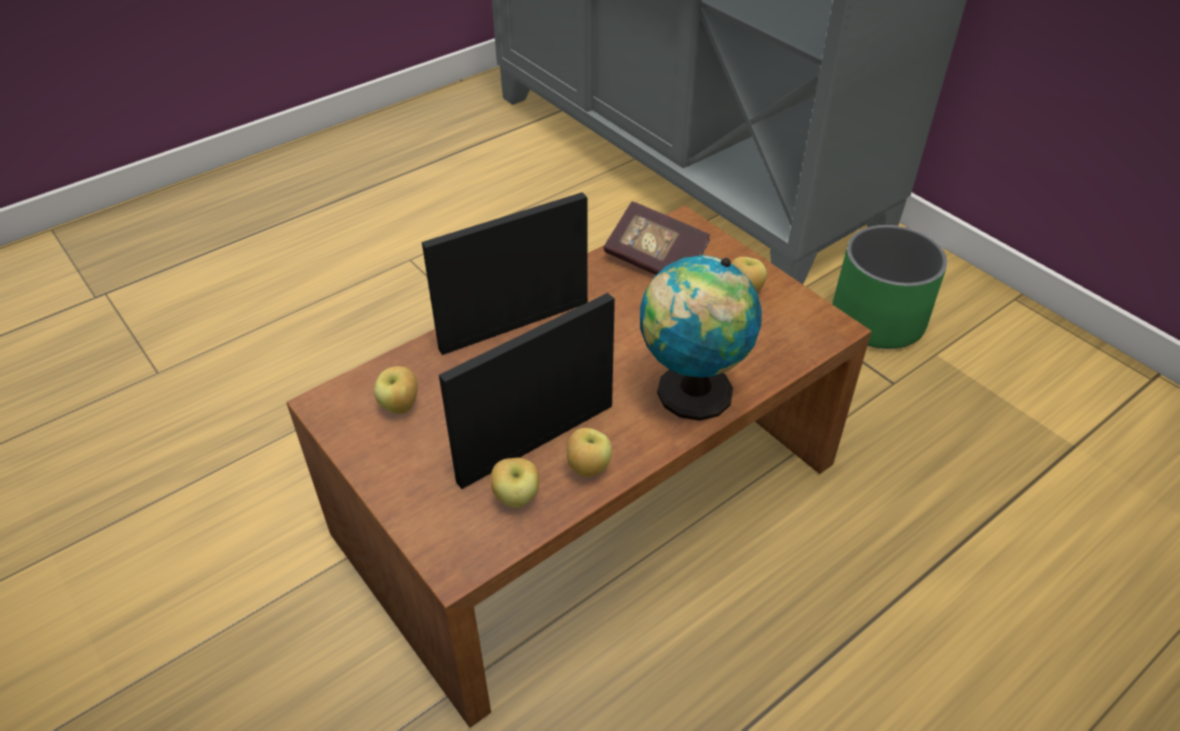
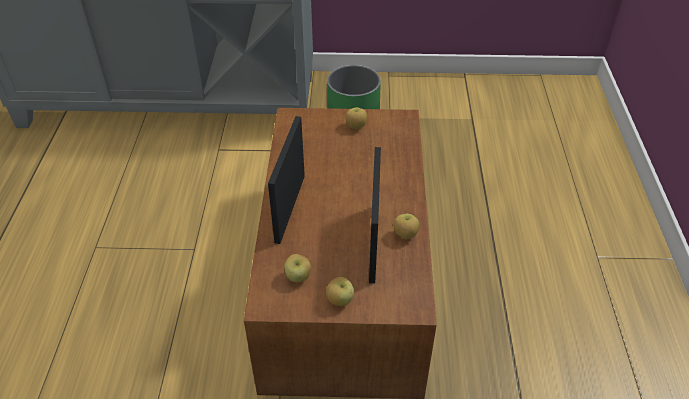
camera: 50 degrees left, 0 degrees up
apple [491,458,539,508] -> apple moved to [326,277,354,306]
book [604,201,710,275] -> none
globe [640,255,762,421] -> none

